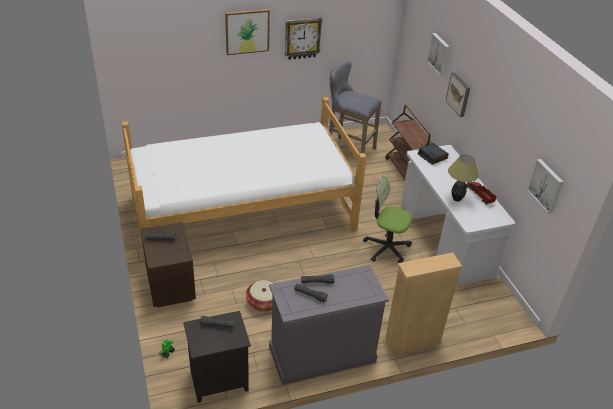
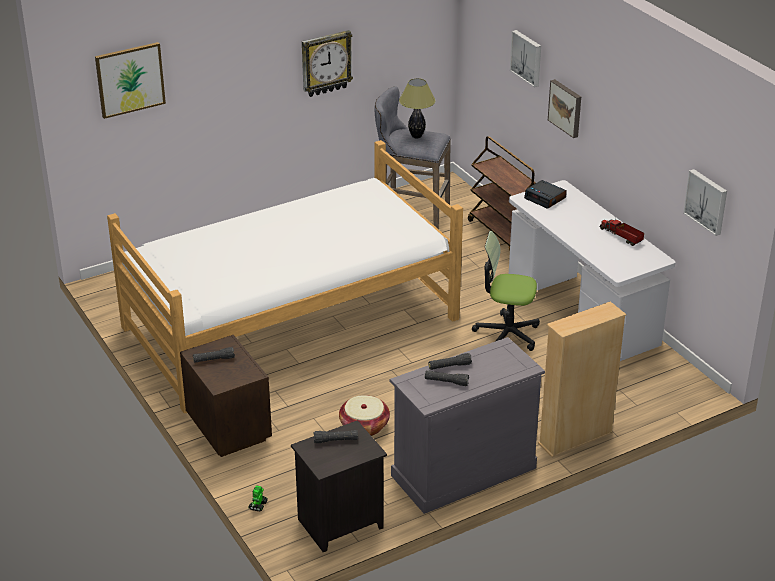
camera: 10 degrees left, 5 degrees down
picture [225,9,270,55] -> picture moved to [95,42,166,119]
table lamp [448,155,479,201] -> table lamp moved to [399,78,436,138]

